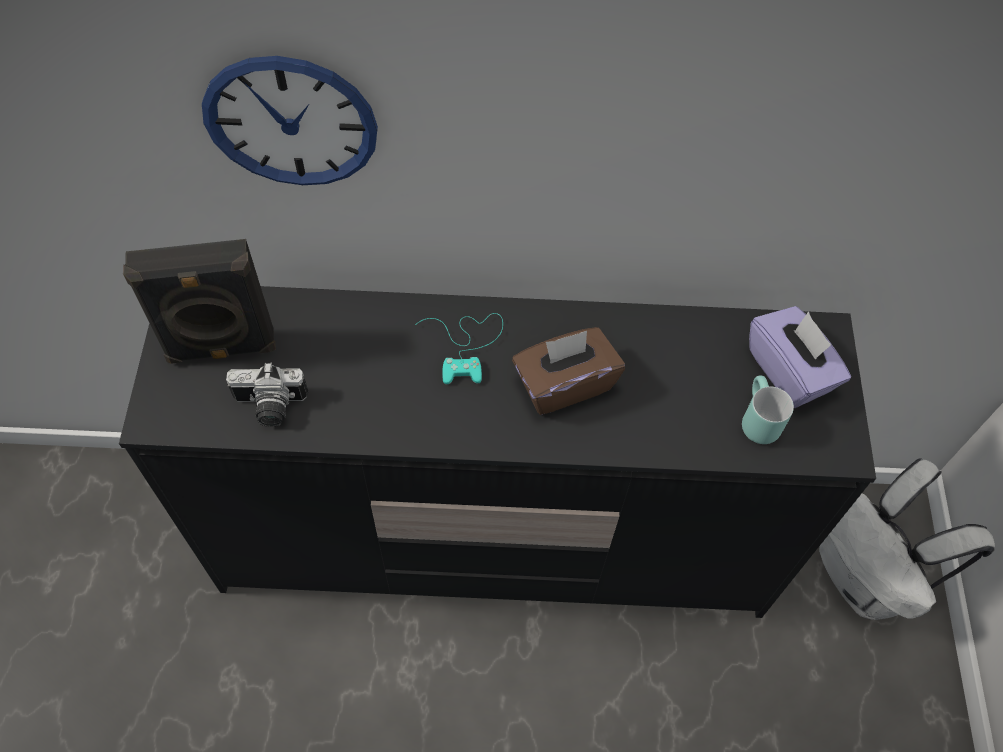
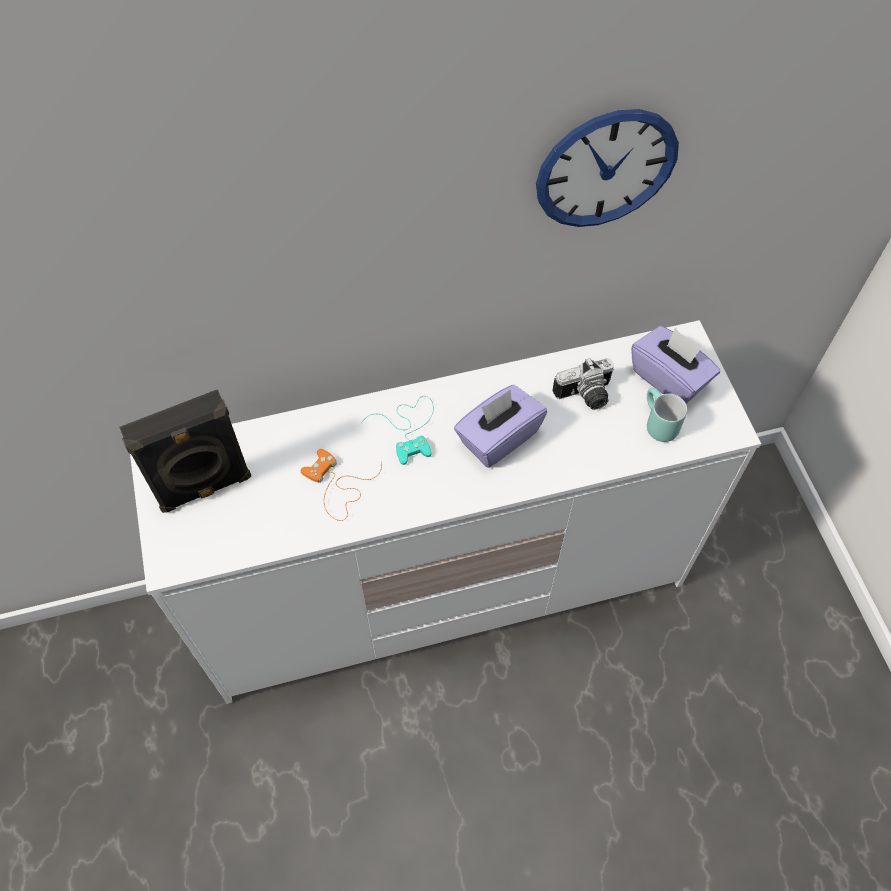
camera: 15 degrees left, 0 degrees up
black dresser [119,286,876,618] -> white dresser [130,320,761,704]
wall clock [202,56,378,185] -> wall clock moved to [536,109,679,227]
camera [226,363,308,427] -> camera moved to [552,358,614,410]
brown tissue box [512,327,625,415] -> purple tissue box [454,385,547,468]
white backpack [819,459,995,620] -> none
none -> orange game controller [301,449,382,521]

